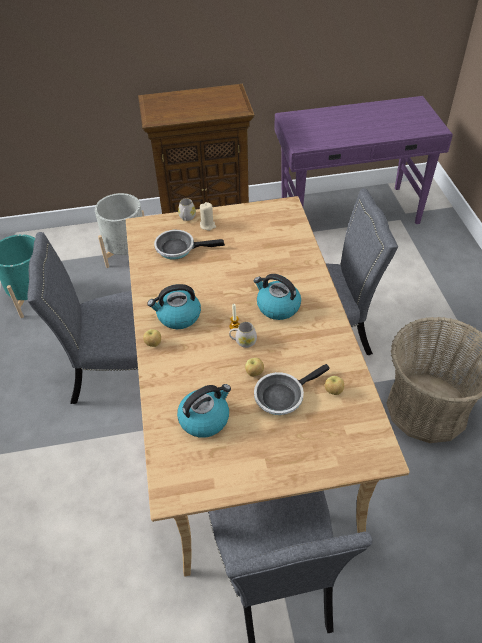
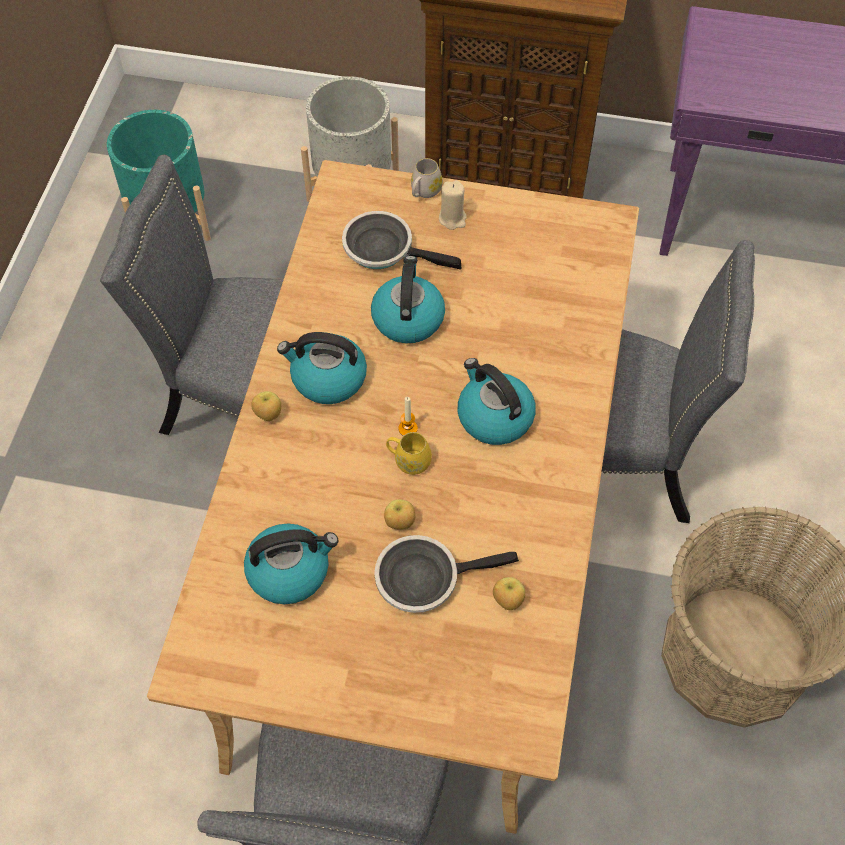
camera: 20 degrees right, 10 degrees up
white mug [229,322,257,348] -> yellow mug [386,432,432,475]
none -> kettle [371,256,445,343]

